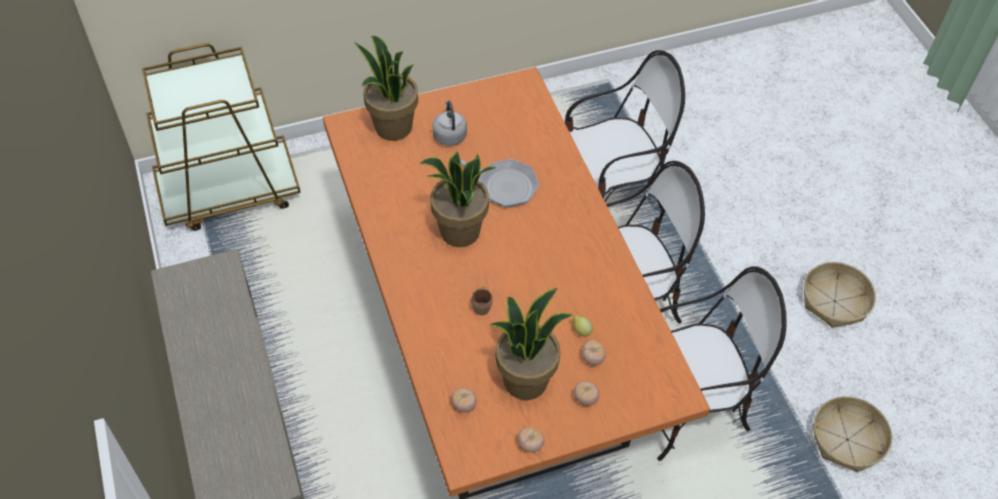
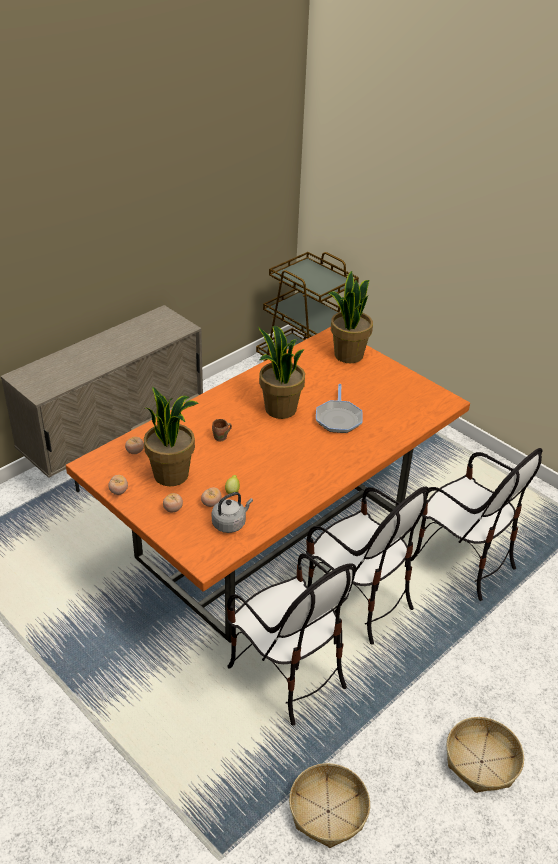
camera: 65 degrees right, 15 degrees down
grey kettle [433,100,467,146] -> grey kettle moved to [212,492,253,533]

